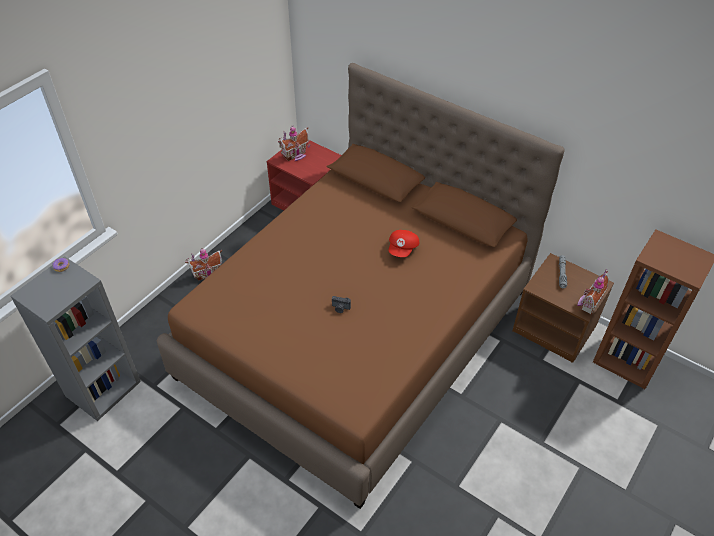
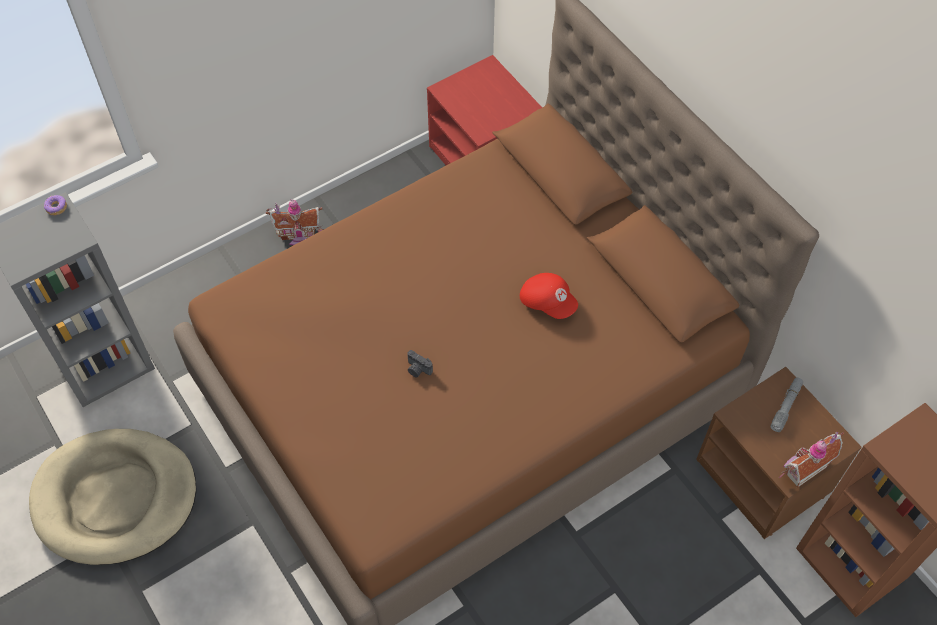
camera: 20 degrees right, 10 degrees up
toy house [278,125,311,161] -> none
red cap [389,230,419,257] -> red cap turned 90 degrees counterclockwise [520,273,578,319]
none -> beige dog bed [29,429,197,565]

